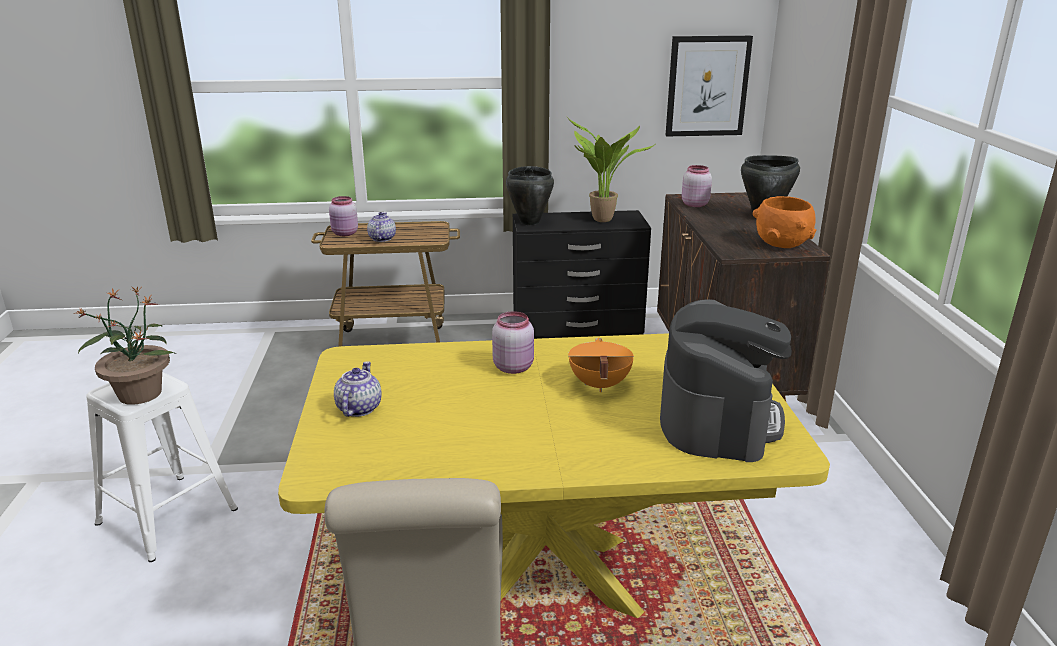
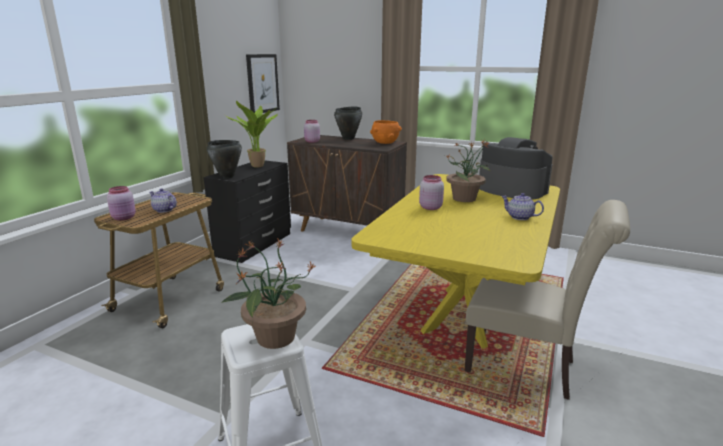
camera: 60 degrees left, 5 degrees down
teapot [334,361,382,417] -> teapot moved to [501,193,544,220]
orange cooking pot [568,338,634,392] -> potted plant [446,139,490,202]

